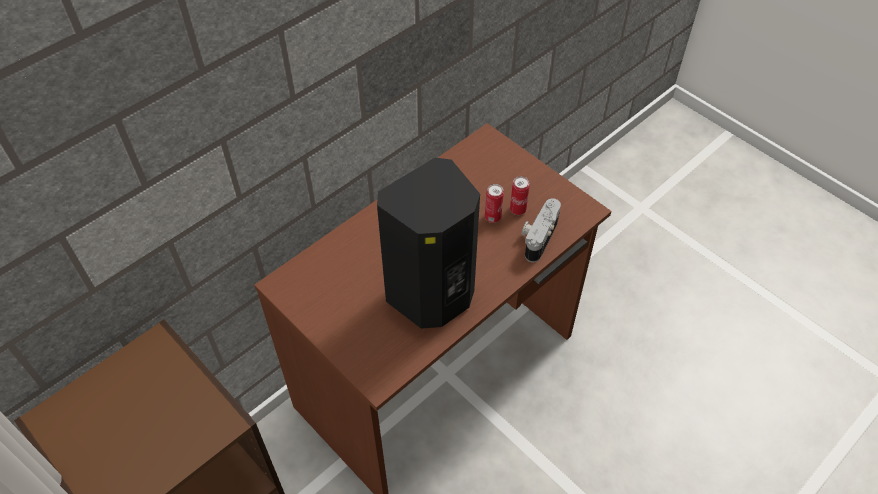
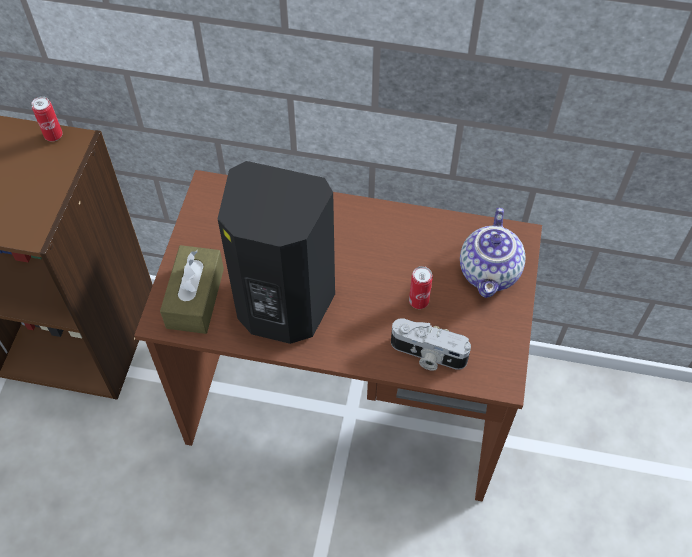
camera: 55 degrees right, 5 degrees up
can [510,176,530,215] -> can moved to [31,96,63,142]
camera [521,198,561,262] -> camera turned 150 degrees counterclockwise [391,318,471,371]
none -> brown tissue box [160,245,224,334]
none -> teapot [460,208,526,298]

